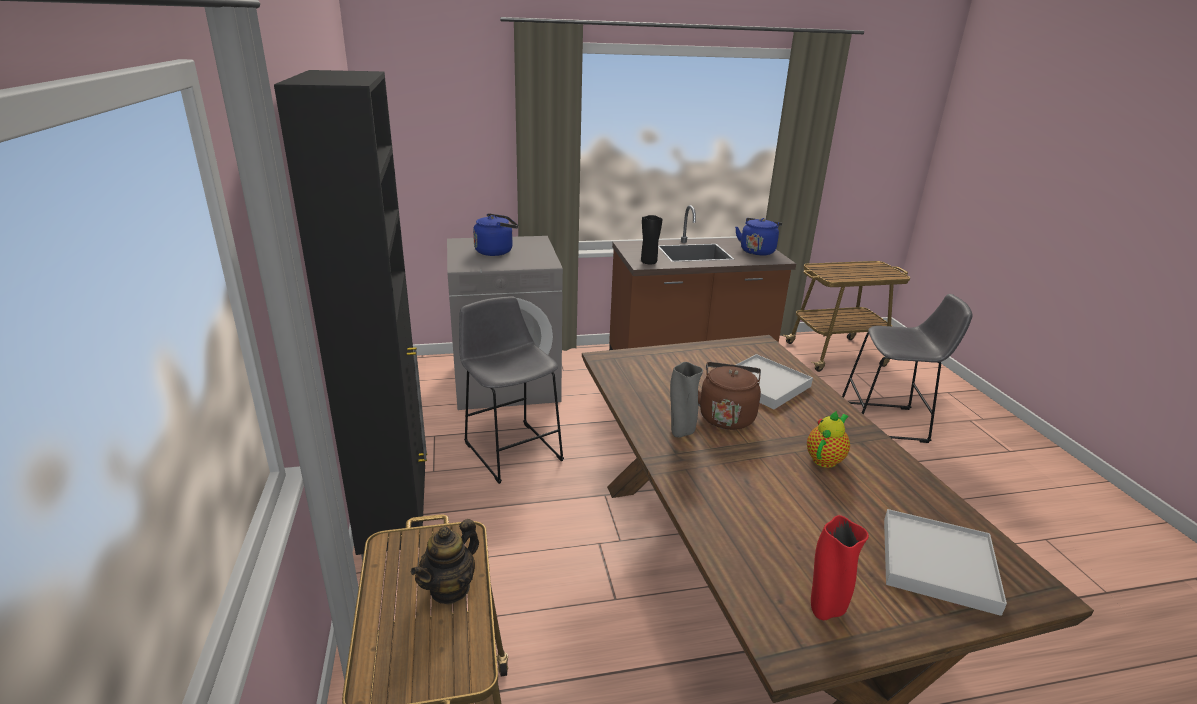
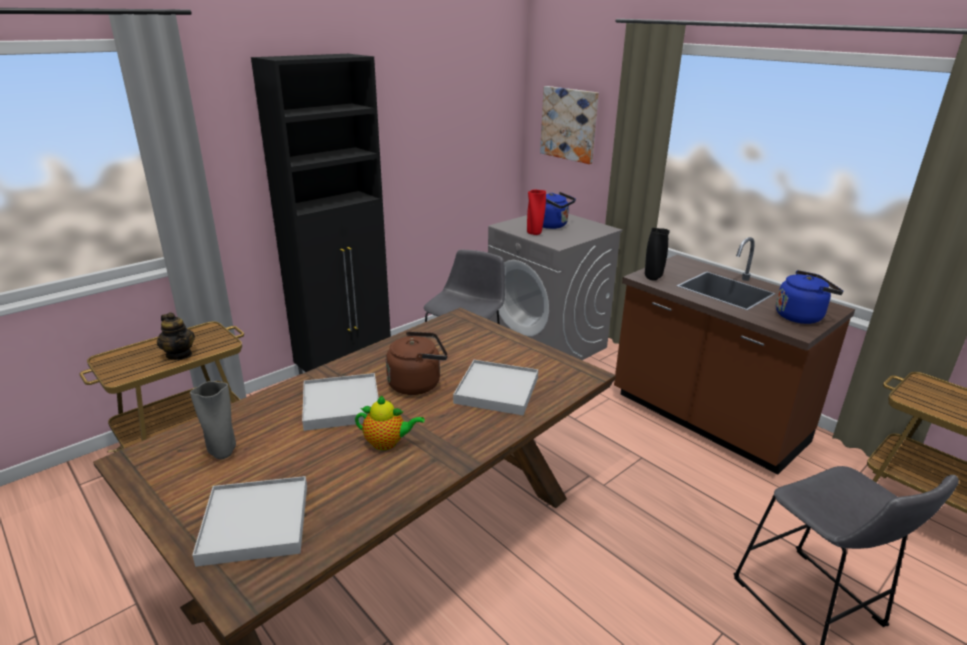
camera: 60 degrees right, 0 degrees up
teapot [411,519,479,605] -> teapot turned 135 degrees counterclockwise [157,312,195,360]
grey vase [670,362,703,438] -> grey vase moved to [190,381,236,459]
red vase [811,515,869,620] -> red vase moved to [527,190,546,235]
none -> white tray [302,373,379,431]
none -> picture [540,86,599,164]

